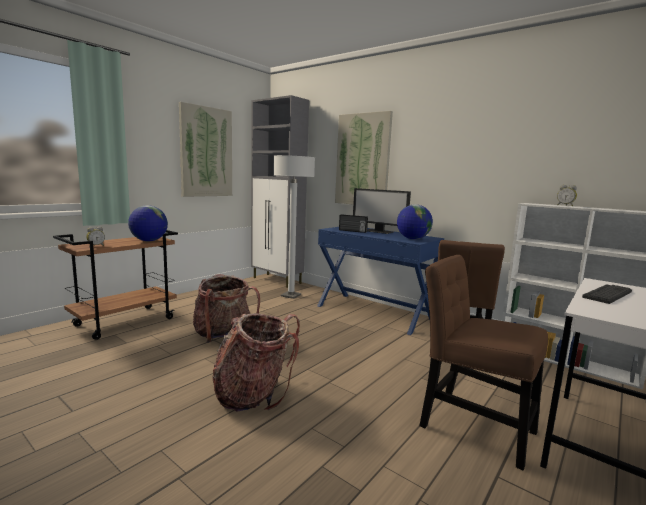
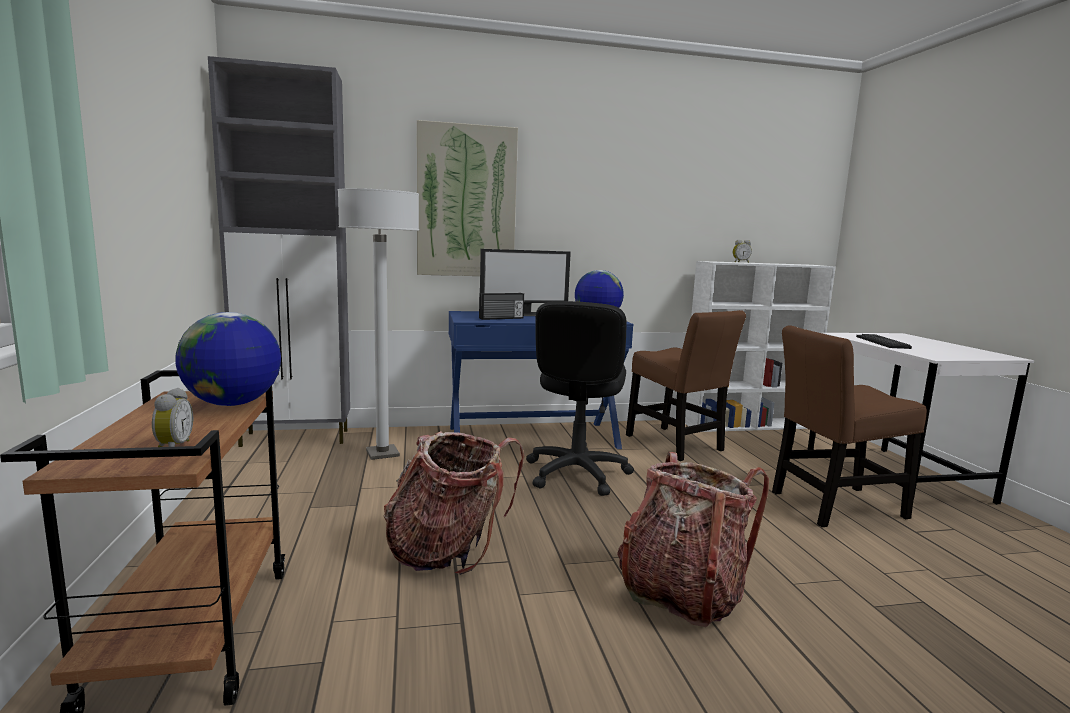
camera: 50 degrees left, 0 degrees up
picture [179,102,232,197] -> none
none -> black office chair [526,301,634,496]

